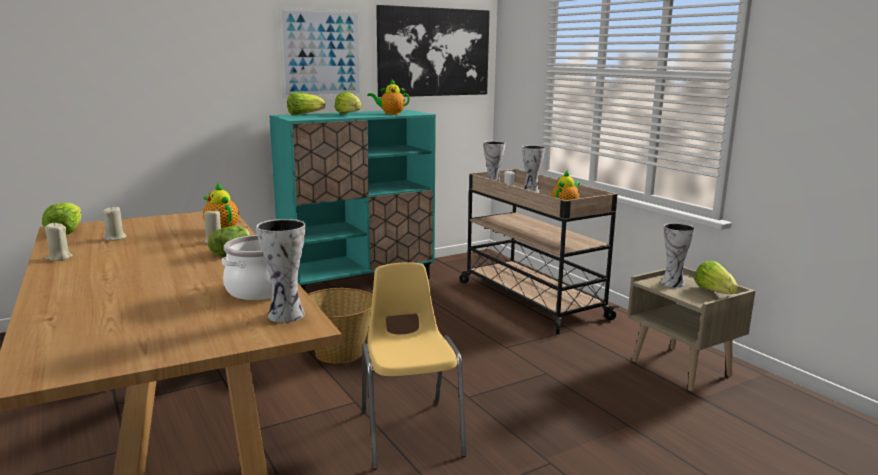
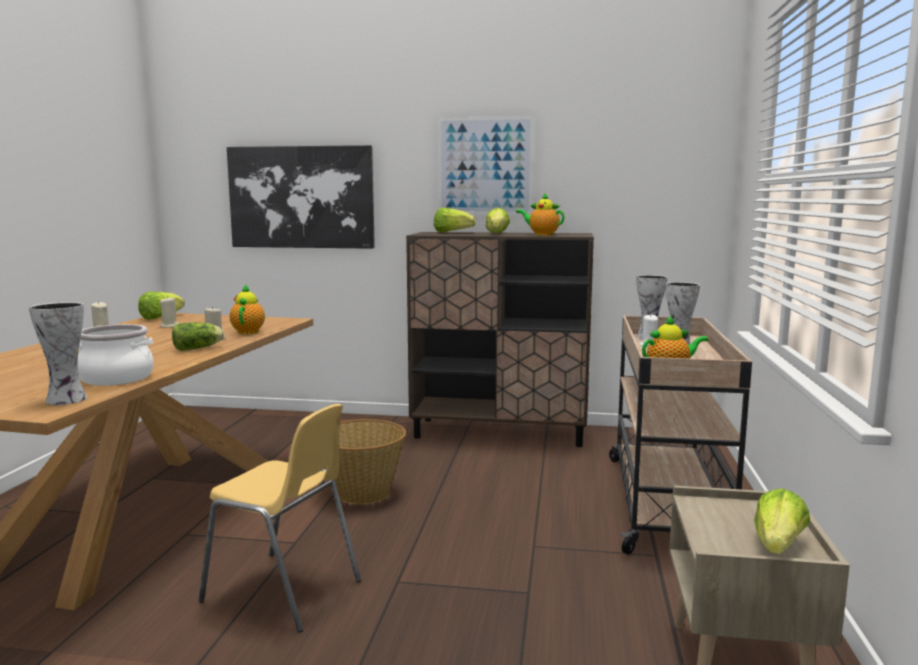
camera: 40 degrees right, 5 degrees down
turquoise cabinet [269,110,436,291] -> brown cabinet [406,232,594,447]
yellow chair [362,262,467,470] -> yellow chair turned 90 degrees clockwise [198,404,361,633]
picture [376,5,490,97] -> picture moved to [227,145,375,249]
vase [661,223,695,288] -> none

